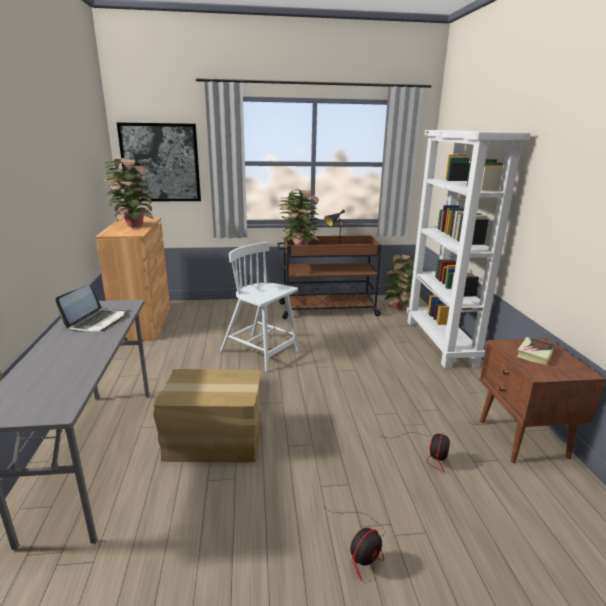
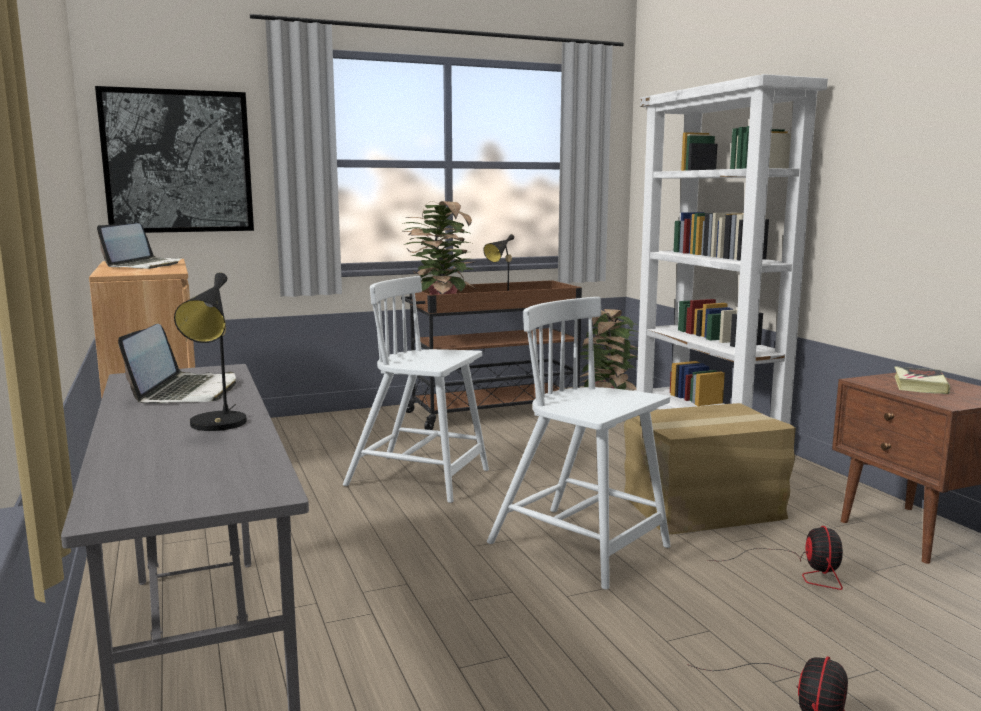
camera: 15 degrees left, 10 degrees down
potted plant [102,158,153,227] -> laptop [97,223,182,269]
cardboard box [153,369,262,462] -> cardboard box moved to [624,403,796,534]
none -> black table lamp [174,273,247,431]
none -> white chair [487,297,671,590]

